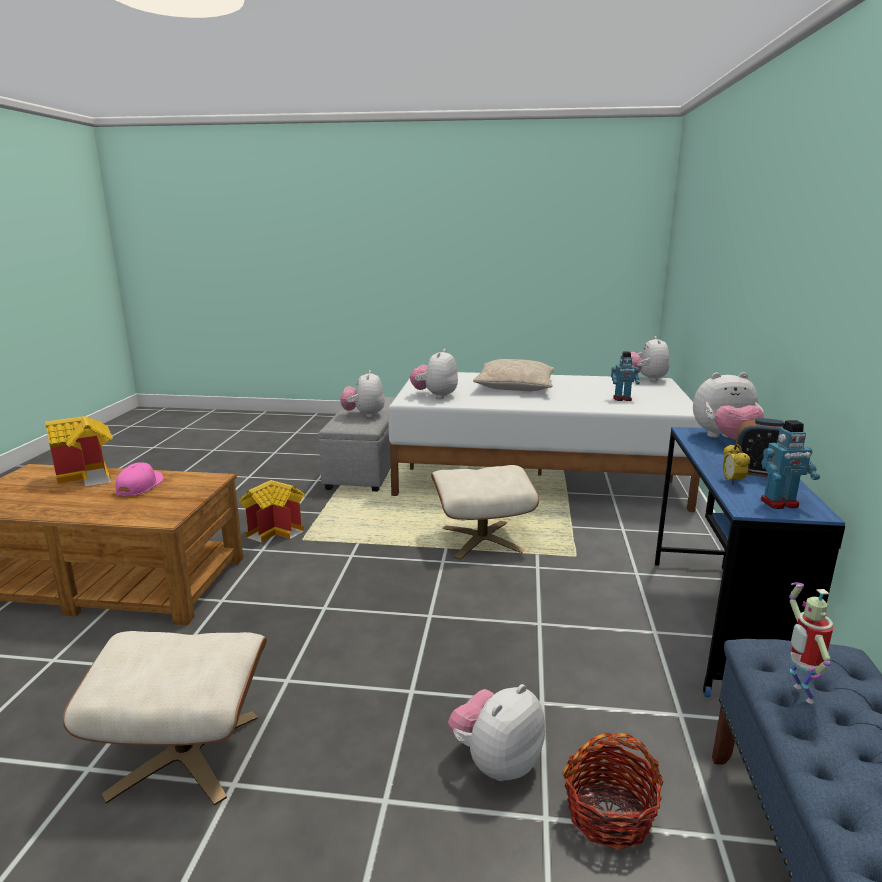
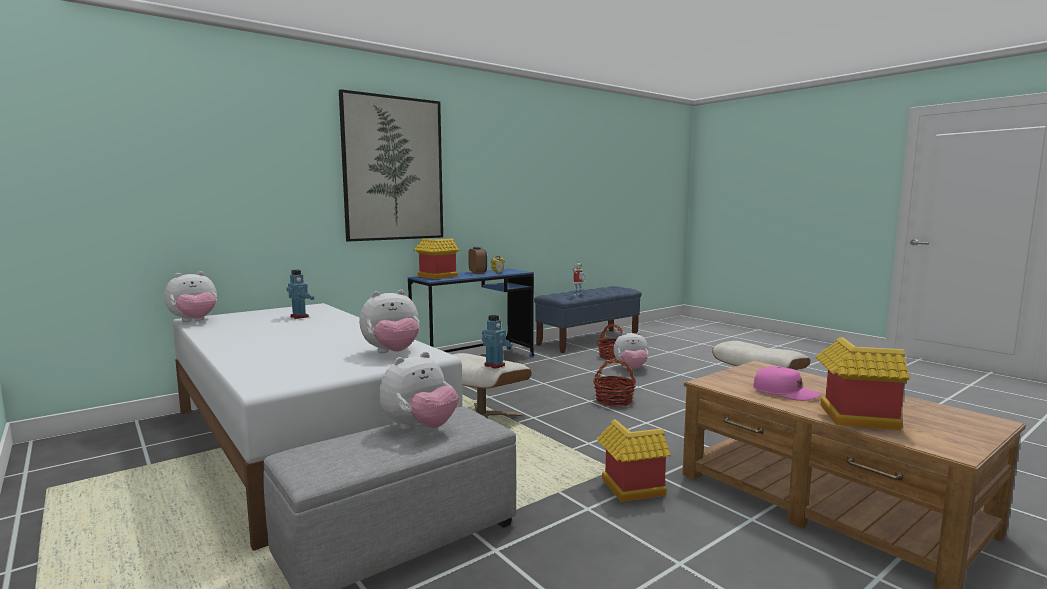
camera: 135 degrees left, 10 degrees down
pink cap [115,462,163,496] -> pink cap turned 105 degrees counterclockwise [753,366,820,401]
beige pillow [473,359,555,391] -> none
plush toy [693,372,764,439] -> toy house [414,238,459,279]
toy robot [760,420,820,509] -> toy robot moved to [482,315,513,368]
none -> picture [339,89,443,242]
none -> basket [593,358,636,407]

